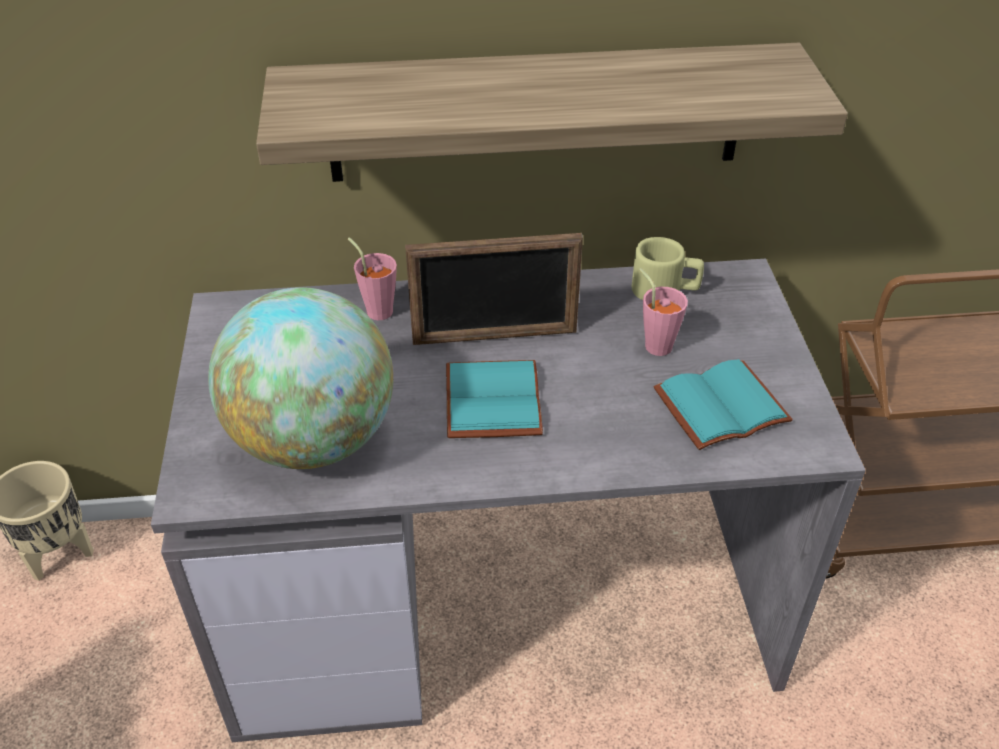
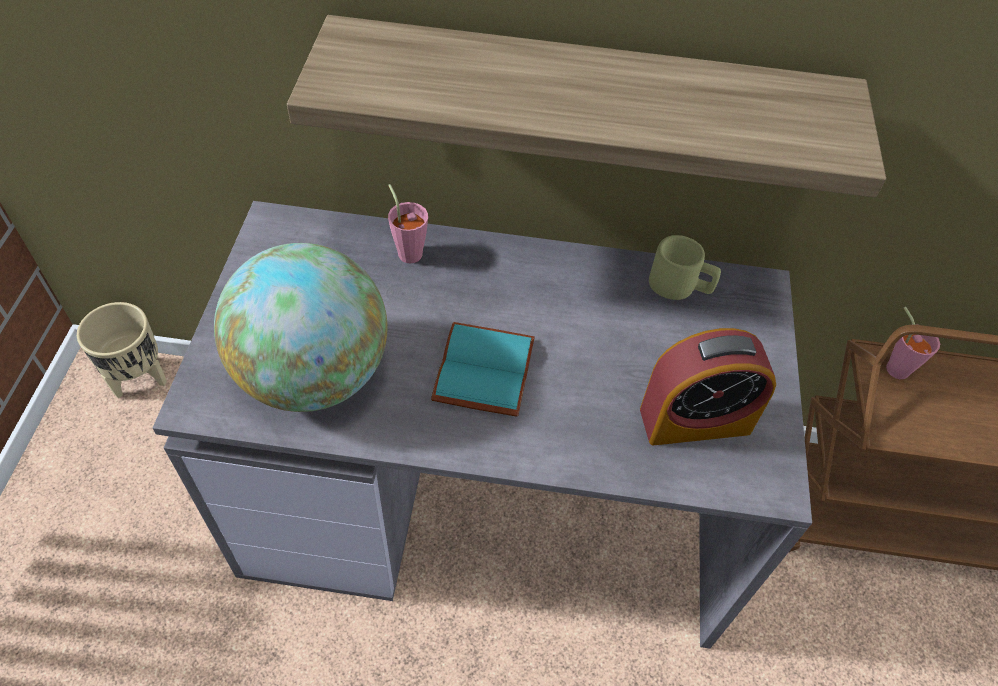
camera: 10 degrees right, 10 degrees up
picture frame [405,233,583,345] -> none
pink cup [639,268,688,356] -> pink cup moved to [886,307,940,379]
turquoise book [654,359,793,450] -> alarm clock [640,328,776,446]

